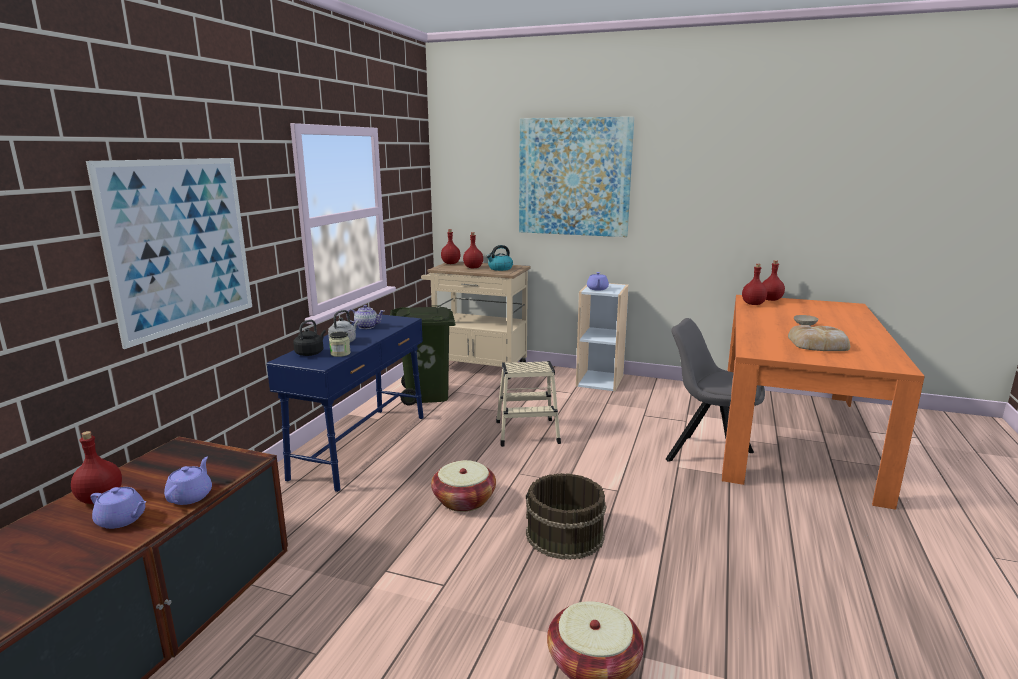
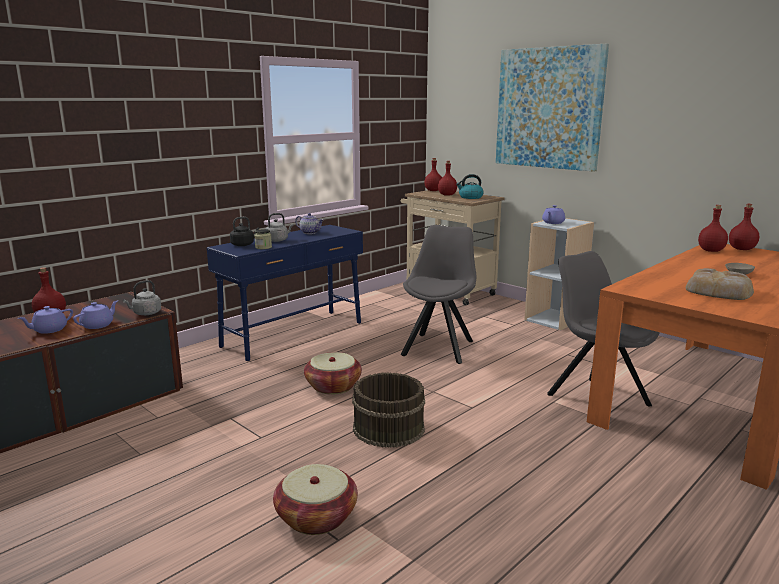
camera: 25 degrees right, 0 degrees up
picture [86,158,252,349] -> none
purple teapot [91,487,147,529] -> purple teapot turned 90 degrees clockwise [18,306,73,334]
green trash can [390,305,455,406] -> none
beige step ladder [496,361,561,447] -> grey chair [401,225,476,364]
none -> grey kettle [123,280,161,315]

